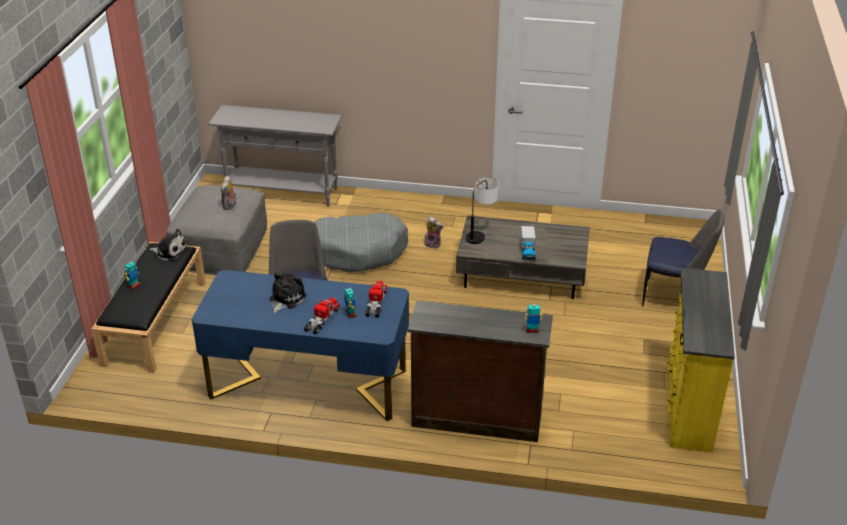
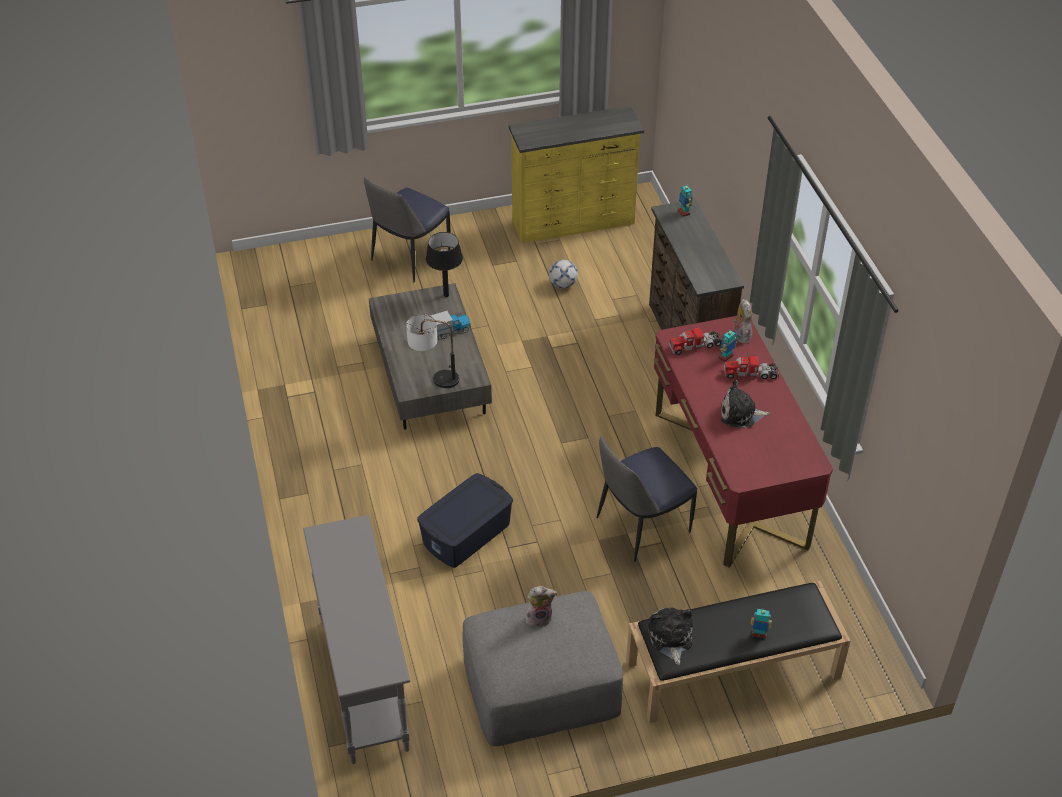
camera: 115 degrees left, 10 degrees up
blue desk [191,270,409,421] -> red desk [653,316,833,568]
grey dog bed [315,213,408,273] -> blue storage box [417,473,513,568]
plush toy [424,217,444,249] -> plush toy moved to [733,299,752,344]
chair [642,209,724,307] -> chair turned 135 degrees counterclockwise [364,178,451,282]
none -> black table lamp [426,232,463,297]
none -> football [549,259,578,289]

